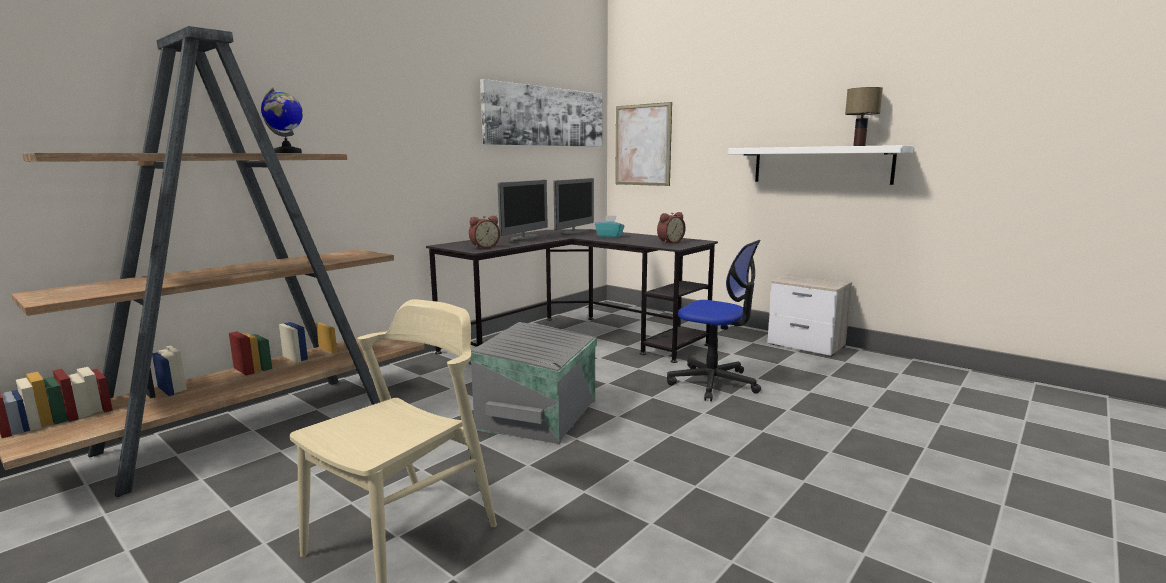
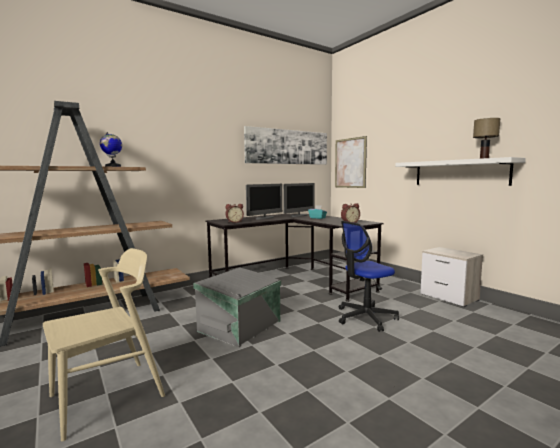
camera: 15 degrees right, 5 degrees down
office chair [667,240,761,401] -> office chair turned 105 degrees clockwise [339,221,399,332]

